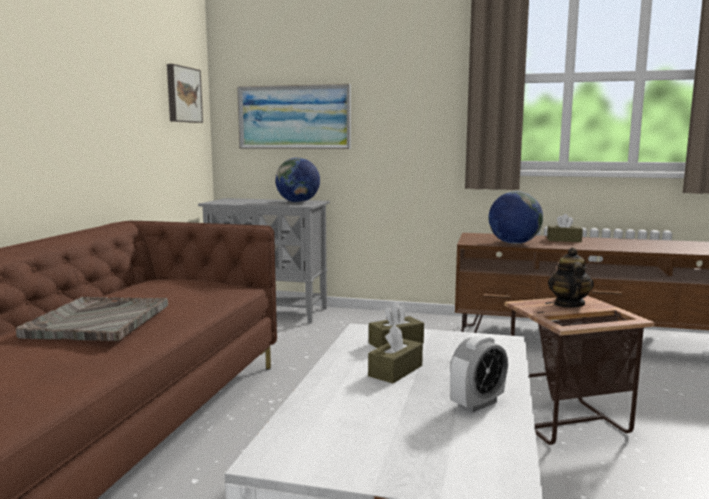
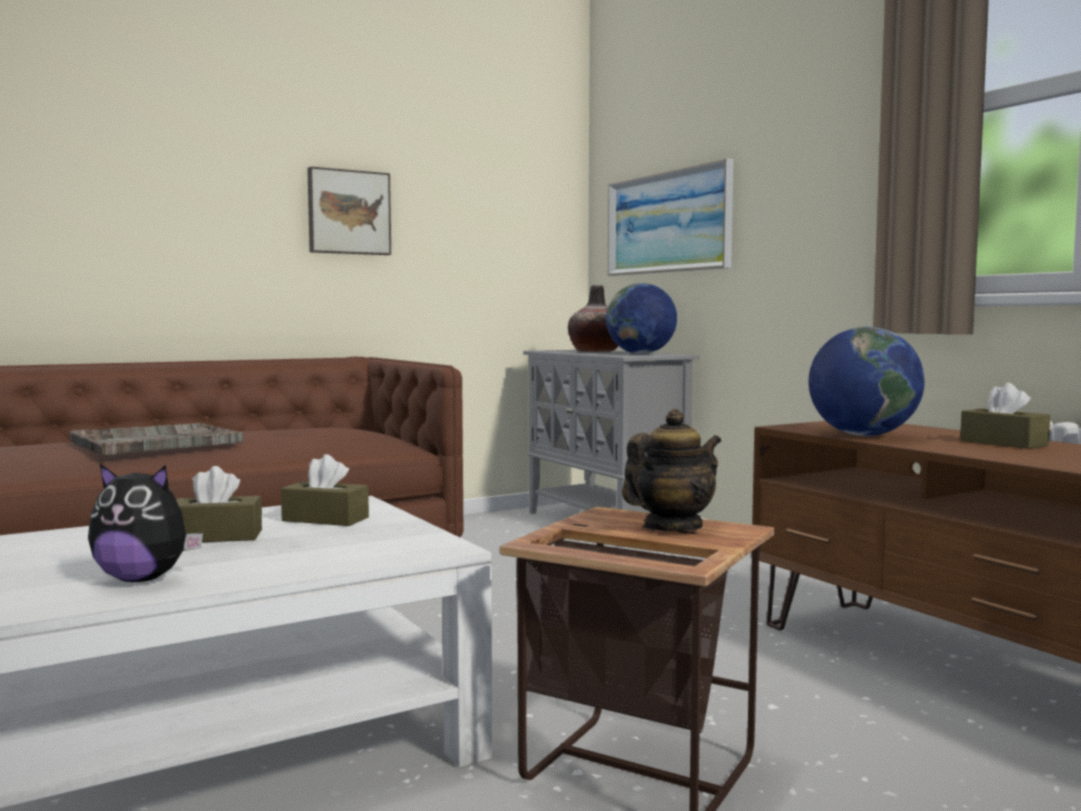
camera: 45 degrees right, 5 degrees down
picture [167,64,203,123] -> picture moved to [307,166,391,255]
alarm clock [450,335,508,413] -> plush toy [88,464,203,582]
none -> vase [568,285,618,352]

